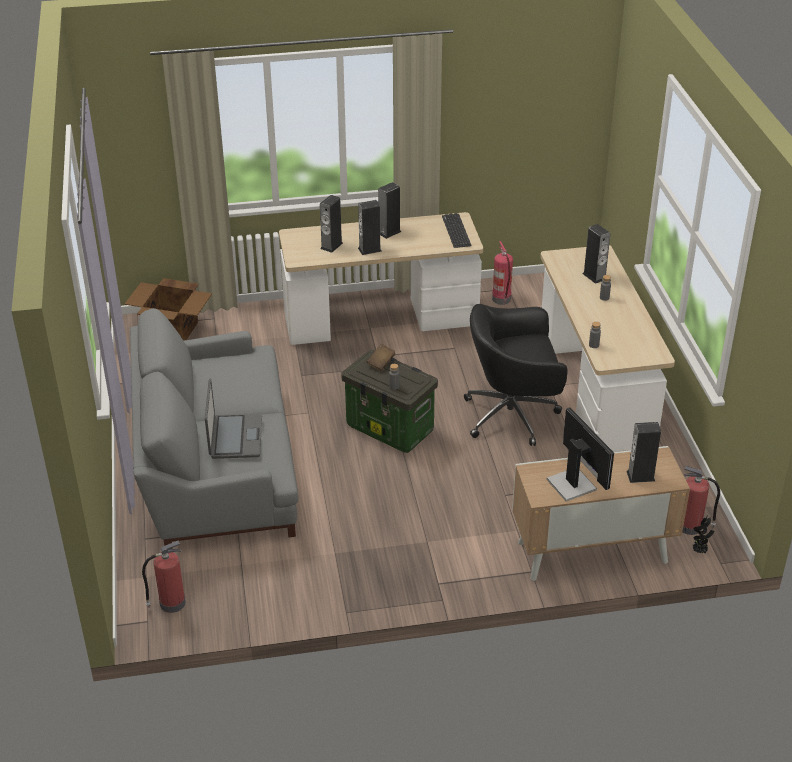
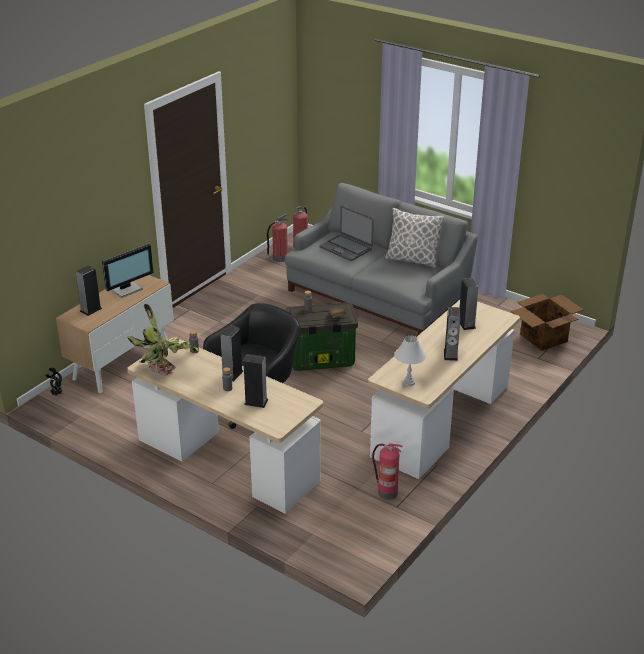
camera: 135 degrees right, 5 degrees down
speaker [358,200,382,255] -> speaker moved to [220,326,243,382]
keyboard [442,213,471,248] -> white table lamp [394,336,426,386]
monitor [547,407,614,501] -> monitor turned 60 degrees counterclockwise [102,244,153,298]
fire extinguisher [682,466,720,535] -> fire extinguisher moved to [267,213,288,262]
none -> potted plant [127,304,199,376]
none -> pillow [385,208,444,267]

